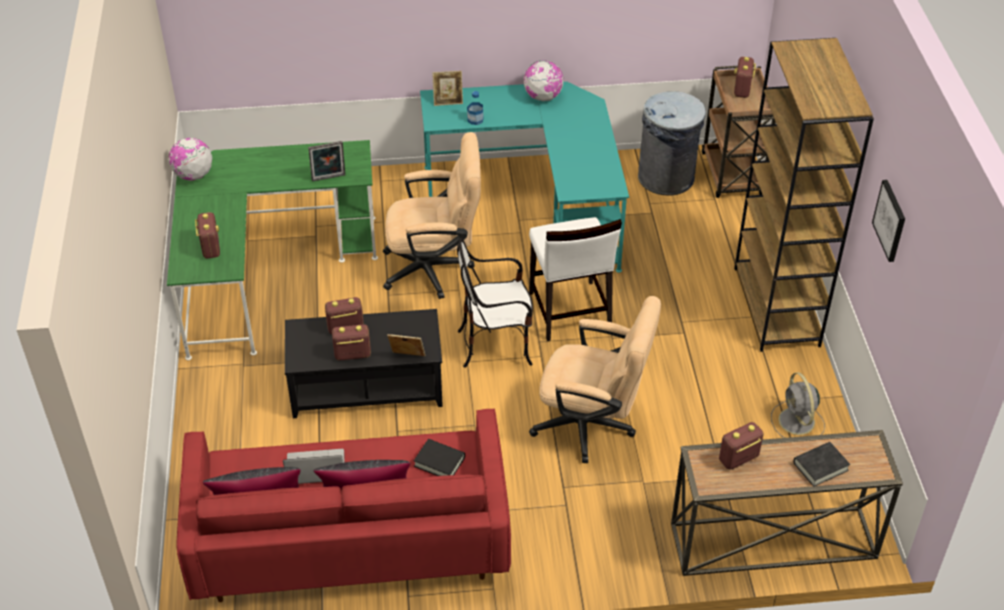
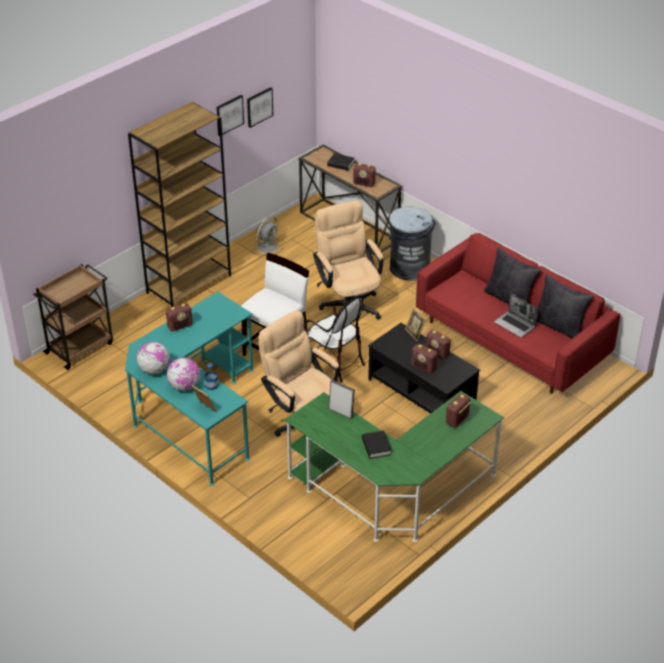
camera: 130 degrees left, 5 degrees down
globe [169,138,213,181] -> globe moved to [167,357,200,391]
black book [414,439,465,476] -> black book moved to [362,430,392,459]
grey trash can [638,91,706,195] -> grey trash can moved to [389,207,436,281]
radio [734,57,756,98] -> radio moved to [166,303,193,332]
none -> picture [247,87,273,128]

